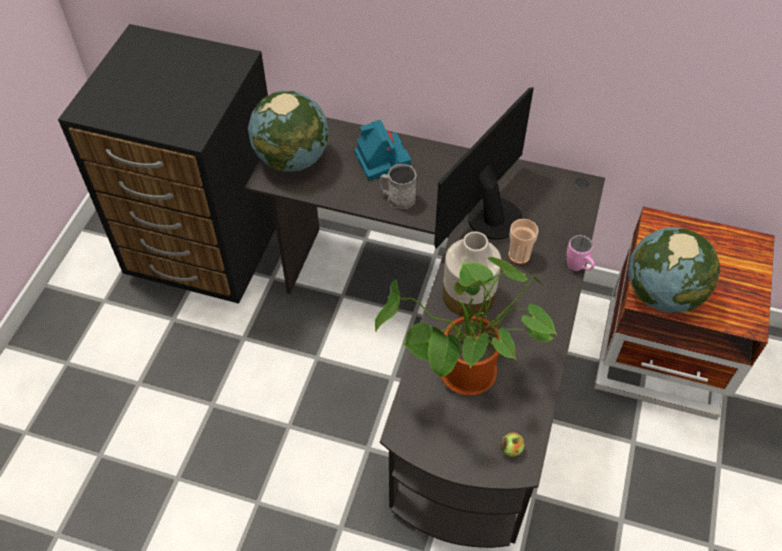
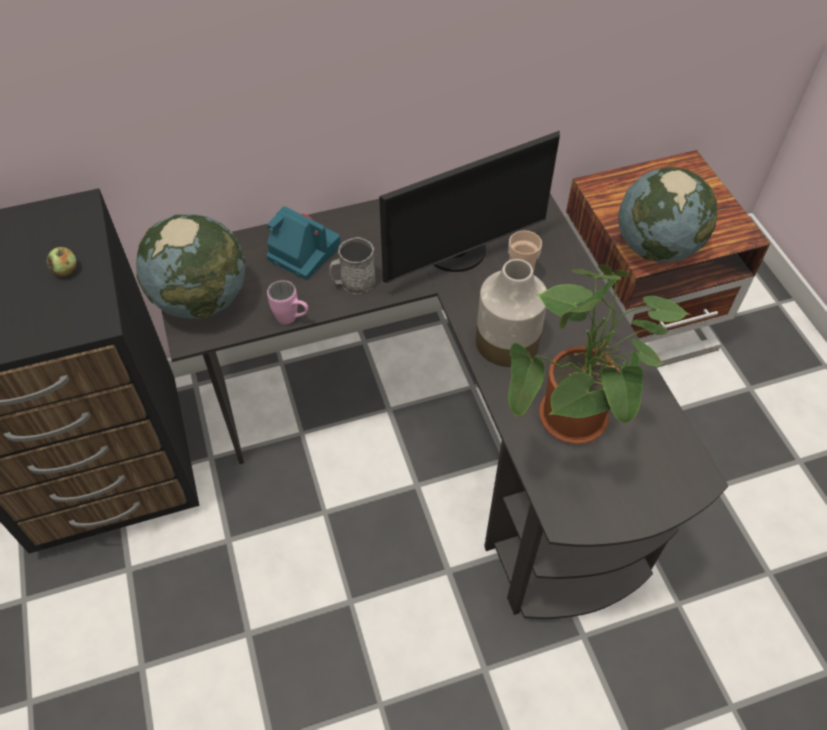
camera: 35 degrees left, 0 degrees up
monitor [434,87,534,249] -> monitor turned 120 degrees counterclockwise [379,131,560,283]
apple [500,433,525,457] -> apple moved to [46,247,76,276]
pink mug [567,235,595,271] -> pink mug moved to [267,280,308,324]

